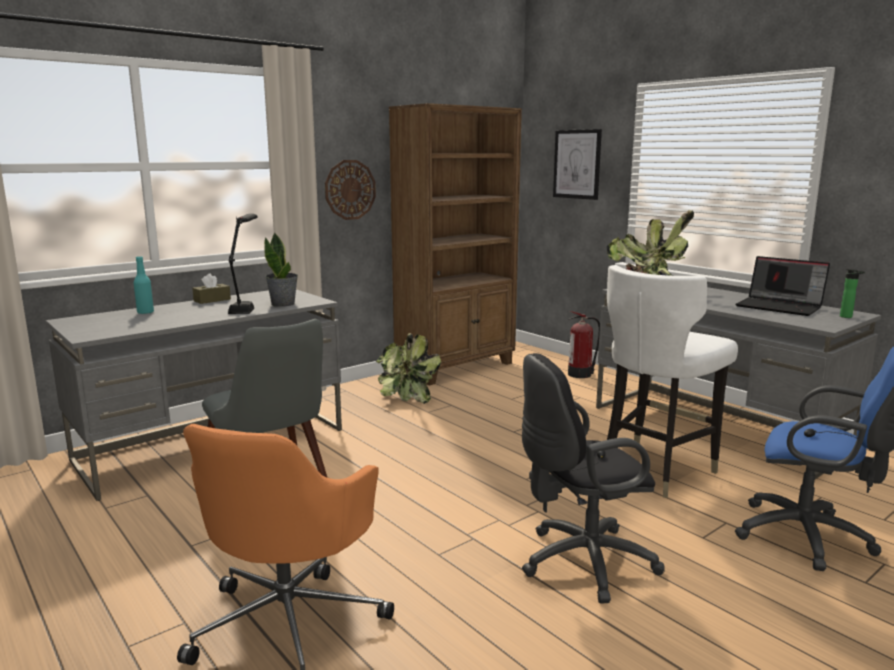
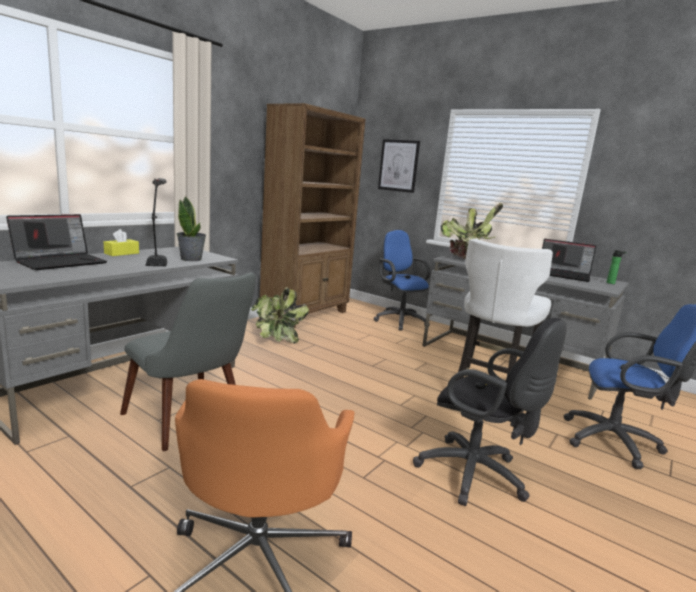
camera: 15 degrees left, 0 degrees up
turquoise bottle [134,256,154,314] -> laptop [6,214,107,270]
brown tissue box [192,273,231,304] -> yellow tissue box [104,229,139,256]
wall clock [325,160,376,220] -> none
black office chair [522,353,665,603] -> black office chair turned 105 degrees counterclockwise [413,318,567,506]
fire extinguisher [568,311,600,378] -> blue office chair [374,230,430,331]

